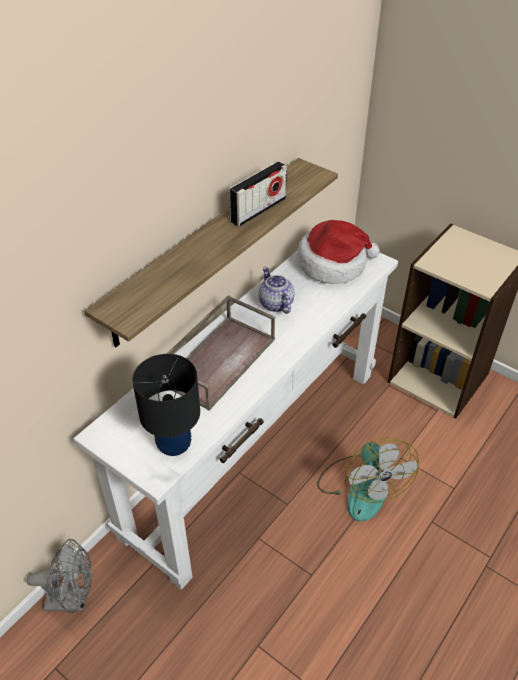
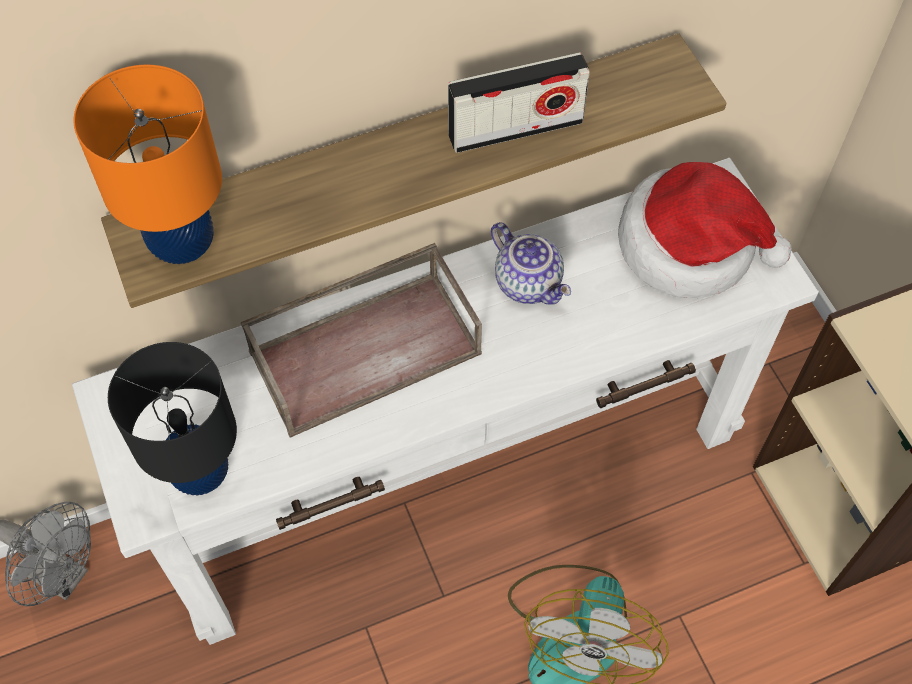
camera: 30 degrees right, 15 degrees up
teapot [259,267,295,314] -> teapot turned 135 degrees clockwise [491,222,571,305]
none -> orange table lamp [74,65,222,264]

